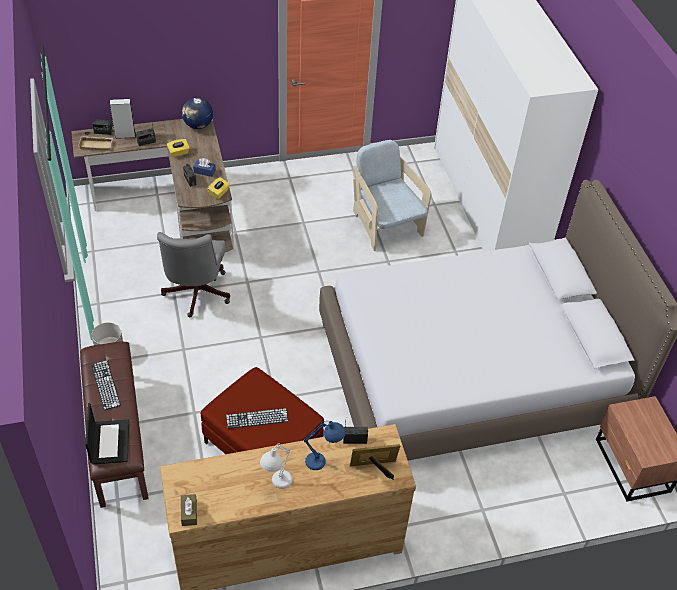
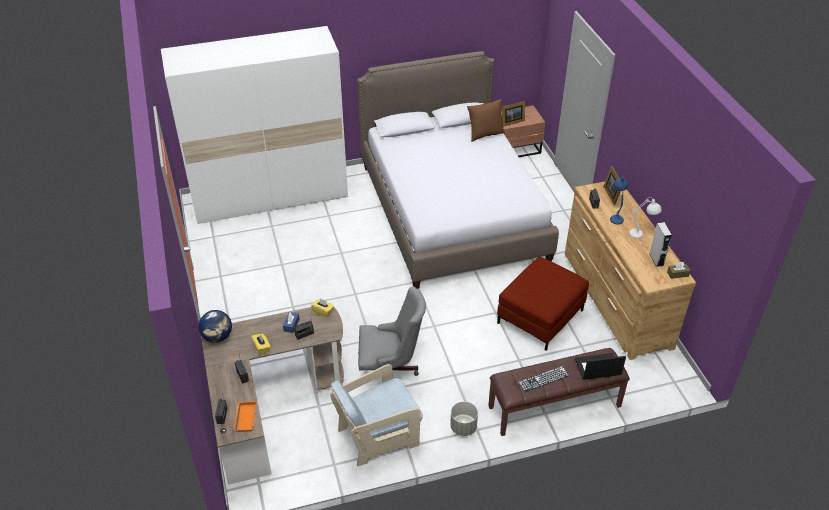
camera: 90 degrees left, 5 degrees down
beige tray [78,136,113,151] -> orange tray [234,401,256,432]
grey speaker [110,99,136,139] -> grey speaker moved to [649,222,672,267]
keyboard [226,408,288,429] -> none
beige armchair [353,140,432,251] -> beige armchair moved to [330,364,423,466]
none -> brown pillow [467,99,505,142]
none -> picture frame [502,101,525,127]

